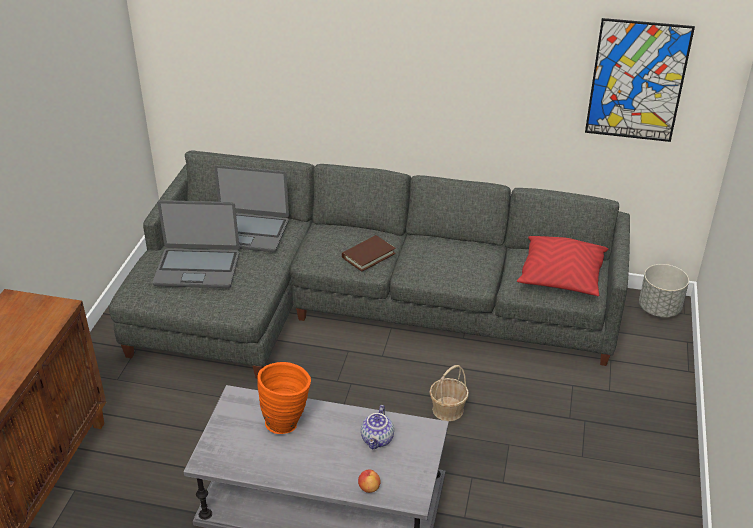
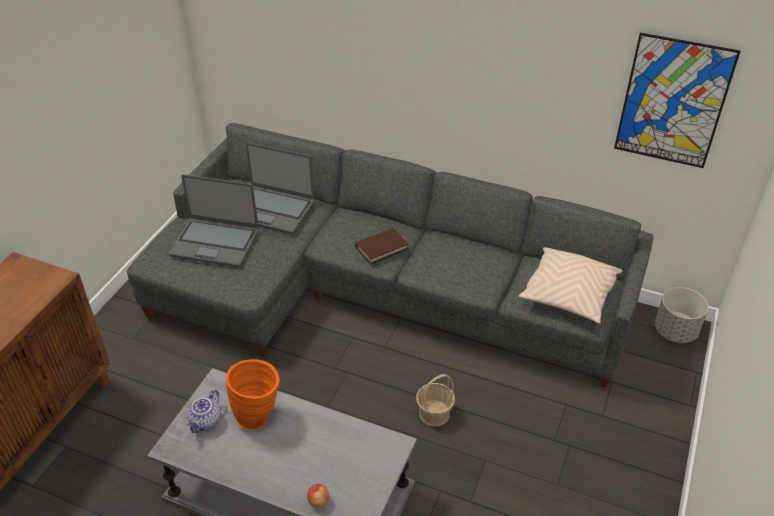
camera: 10 degrees right, 5 degrees up
teapot [361,405,394,449] -> teapot moved to [186,389,221,433]
red pillow [517,236,608,296] -> beige pillow [519,248,623,324]

